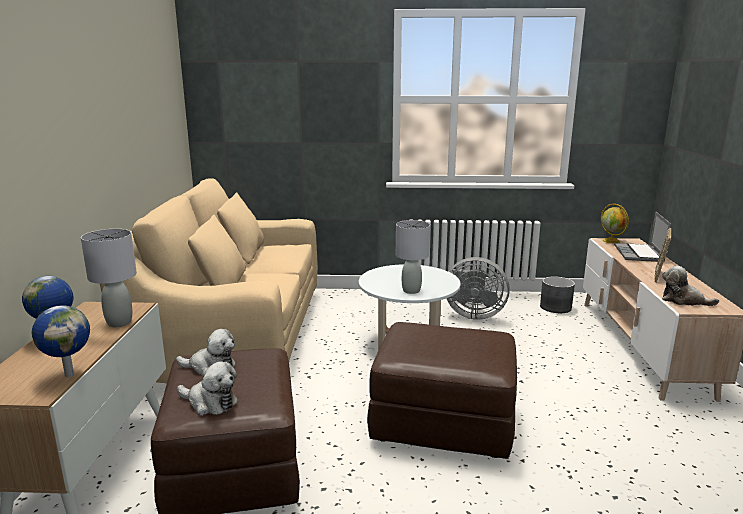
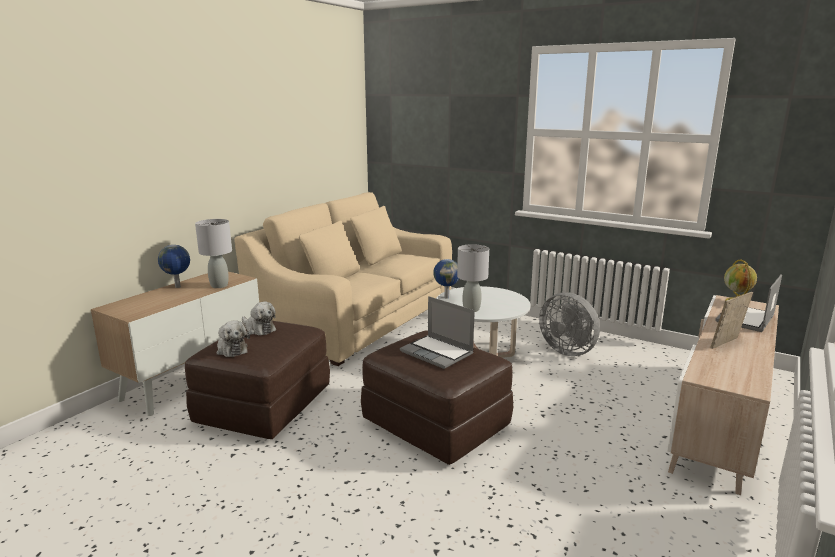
camera: 30 degrees right, 0 degrees up
globe [32,306,90,377] -> globe moved to [433,259,459,298]
grey planter [540,276,575,313] -> none
plush toy [662,266,719,306] -> none
none -> laptop [400,296,475,369]

